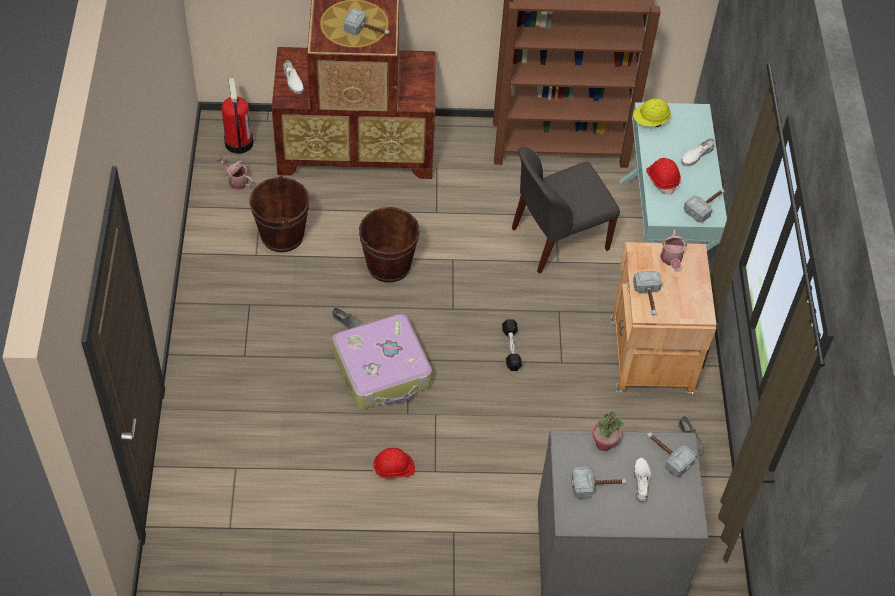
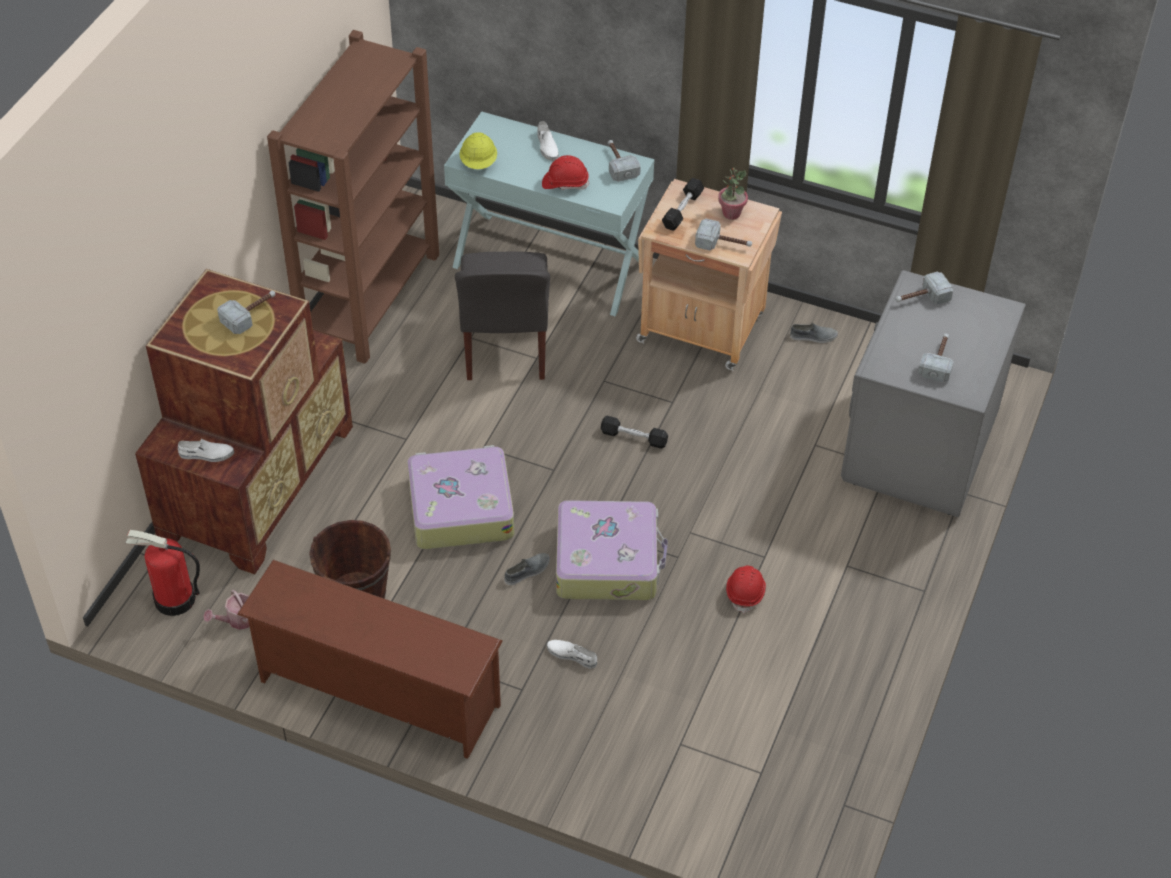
camera: 65 degrees left, 5 degrees down
brown bucket [359,207,420,283] -> suitcase [407,445,514,549]
potted plant [592,411,624,451] -> potted plant moved to [718,168,748,220]
white shoe [634,458,651,503] -> white shoe moved to [547,640,597,669]
watering can [660,230,687,269] -> black dumbbell [662,178,704,231]
none -> brown shoe rack [237,560,503,759]

